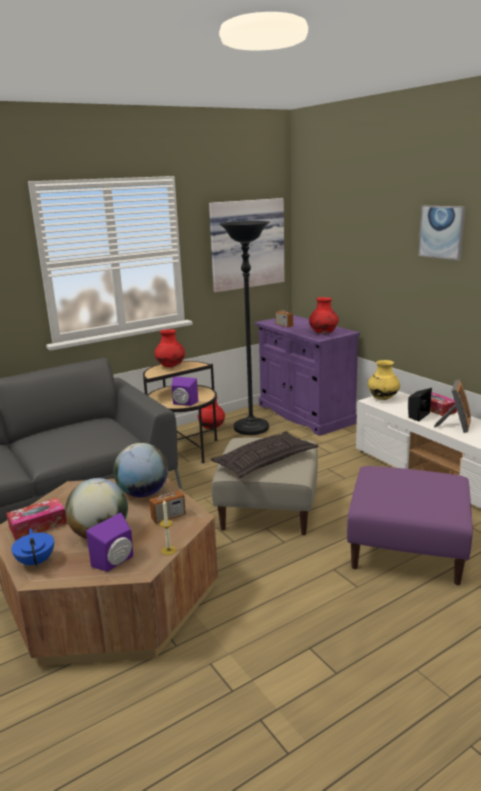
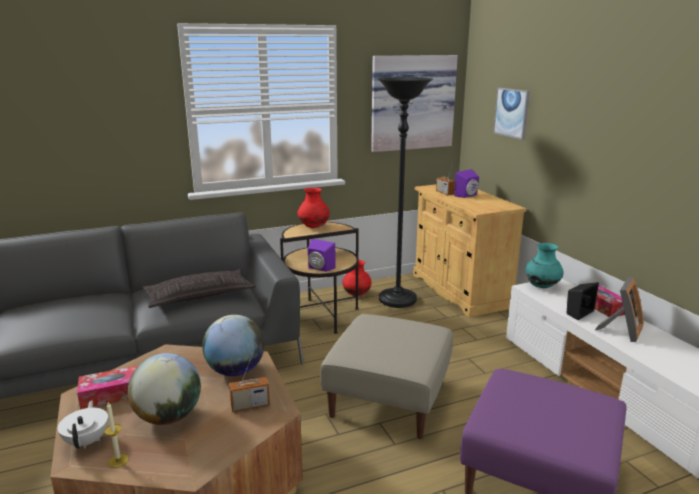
camera: 10 degrees right, 0 degrees up
blue teapot [11,528,54,568] -> white teapot [58,400,108,449]
purple speaker [86,513,133,572] -> purple speaker moved to [454,169,479,198]
candle [160,500,177,555] -> candle moved to [104,402,129,468]
pillow [211,431,318,478] -> pillow moved to [142,269,256,308]
purple cabinet [255,315,360,436] -> beige cabinet [413,184,526,317]
red vase [309,297,339,334] -> none
yellow vase [368,360,400,400] -> turquoise vase [525,243,564,288]
picture [418,206,466,260] -> picture moved to [493,88,530,140]

